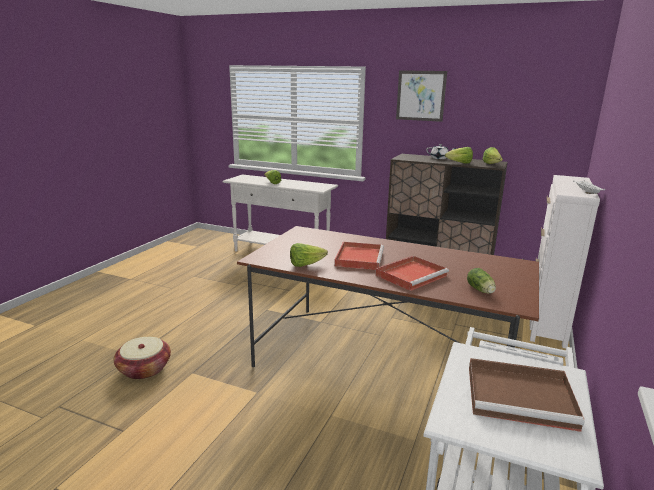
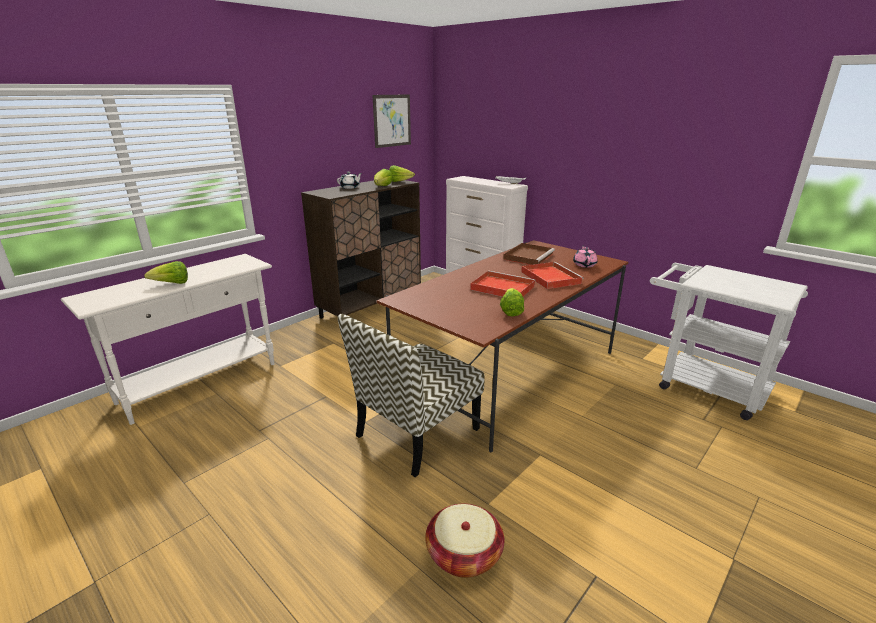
camera: 70 degrees left, 5 degrees up
picture [396,70,447,122] -> picture moved to [372,94,411,148]
lettuce [467,268,496,294] -> pink teapot [573,246,598,268]
brown tray [469,358,584,432] -> brown tray moved to [503,243,555,265]
none -> chair [338,314,485,477]

